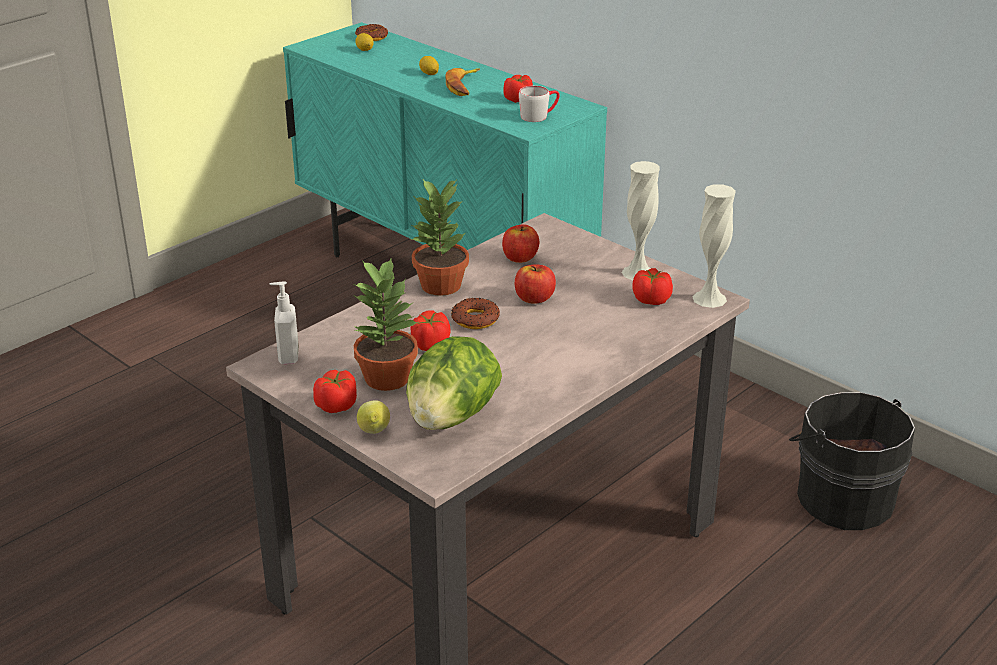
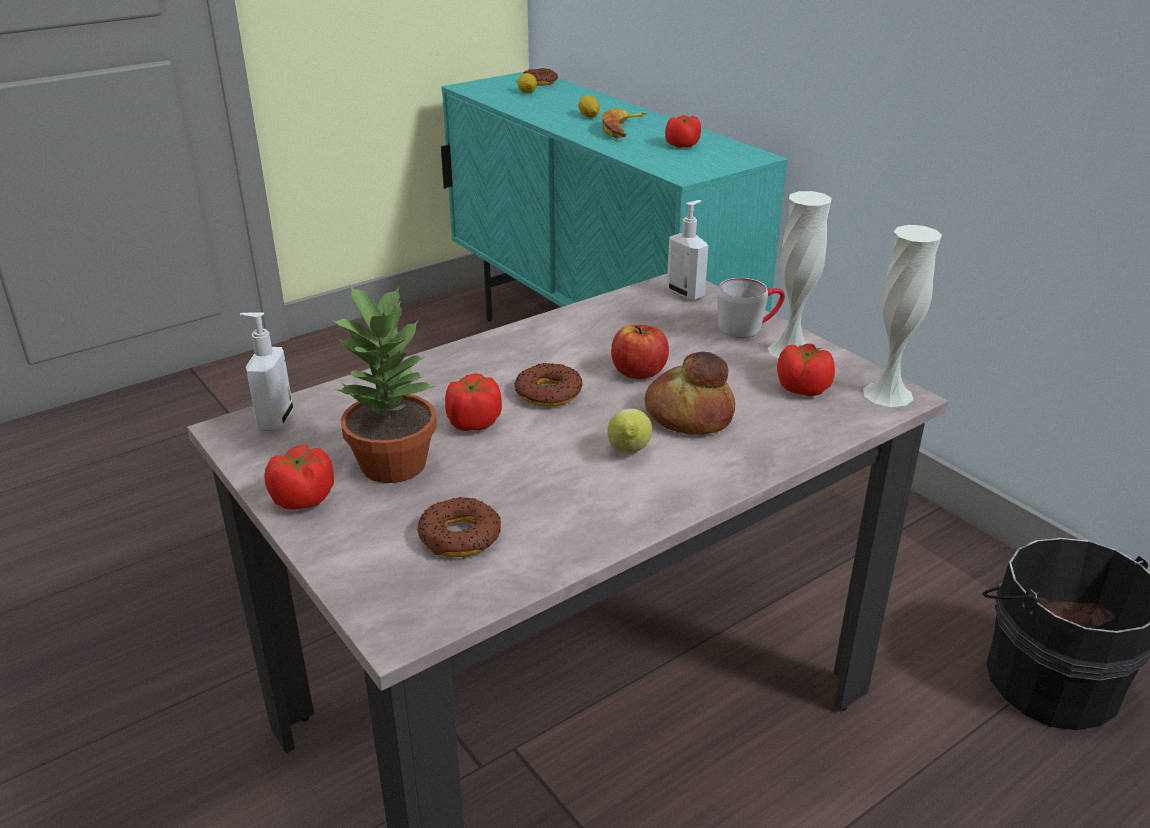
camera: 10 degrees right, 0 degrees up
lemon [357,400,390,434] -> lemon moved to [607,409,652,453]
lettuce [406,336,502,430] -> donut [417,497,501,557]
potted plant [412,179,469,296] -> none
apple [502,224,539,263] -> none
grey mug [519,86,560,122] -> grey mug moved to [717,278,785,338]
none -> bread [644,352,735,435]
none -> soap dispenser [667,200,708,300]

